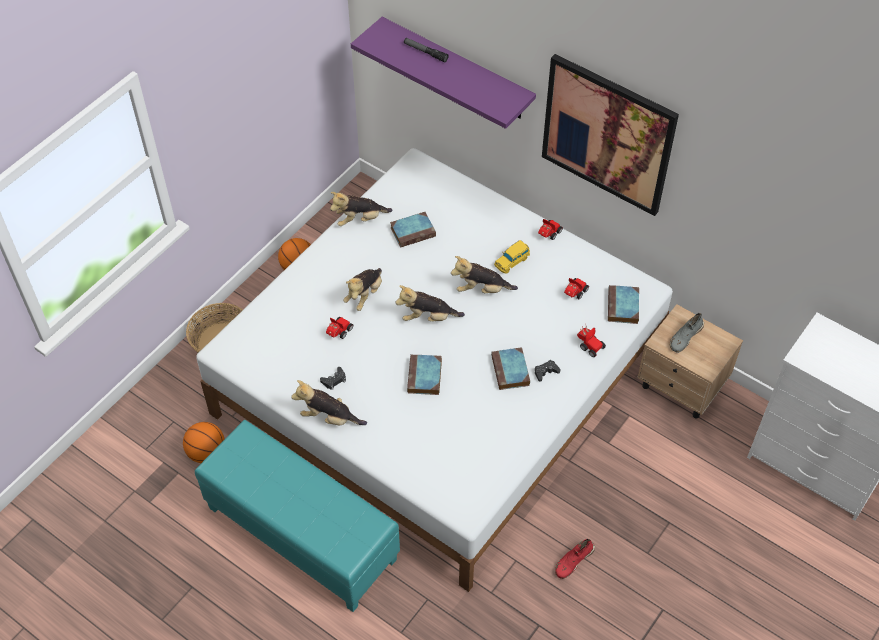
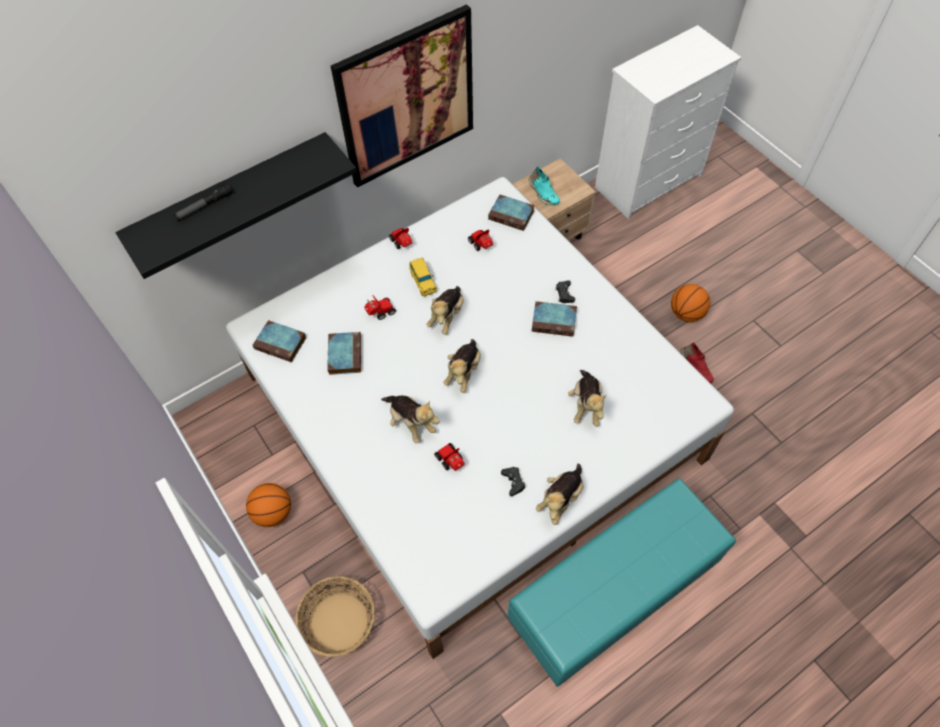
camera: 70 degrees left, 5 degrees up
basketball [183,422,225,463] -> basketball moved to [671,284,710,322]
plush toy [330,192,392,226] -> plush toy moved to [568,370,606,427]
purple shelf [351,17,536,129] -> black shelf [115,132,357,279]
book [407,354,442,395] -> book moved to [253,320,306,362]
toy car [577,323,606,357] -> toy car moved to [364,295,396,320]
grey shoe [670,313,704,353] -> turquoise shoe [529,166,560,206]

